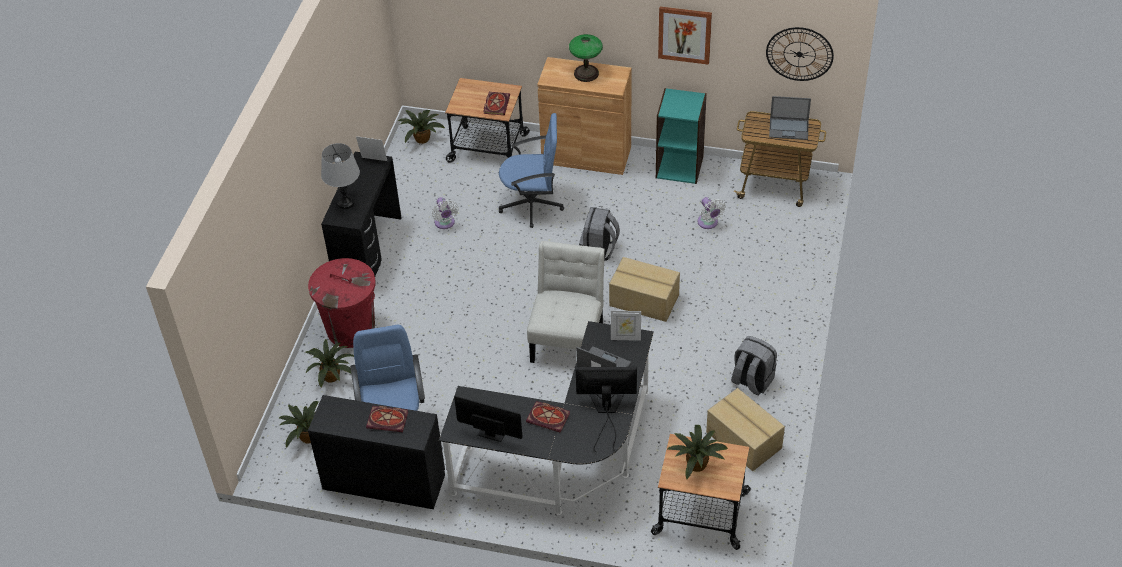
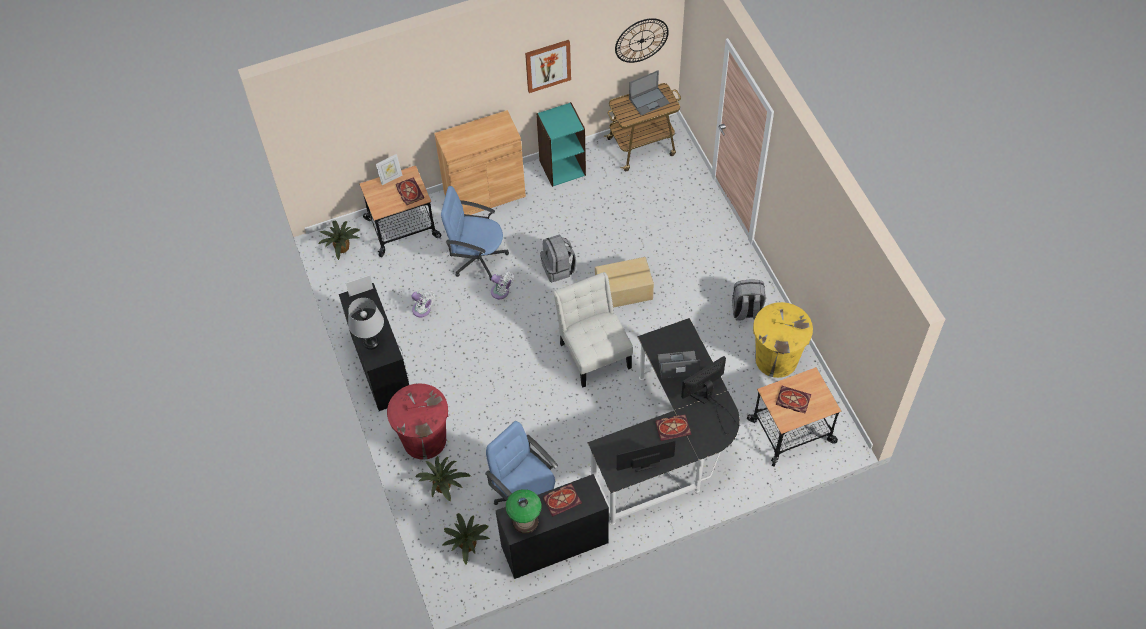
camera: 35 degrees left, 10 degrees up
blue office chair [499,113,564,228] -> blue office chair turned 135 degrees counterclockwise [441,186,509,281]
table lamp [569,34,603,82] -> table lamp moved to [505,489,542,534]
picture frame [611,311,641,341] -> picture frame moved to [376,154,403,185]
potted plant [667,425,728,479] -> book [776,386,811,413]
white fan [697,197,726,229] -> white fan moved to [491,271,514,299]
cardboard box [706,388,785,471] -> yellow trash can [753,302,813,378]

